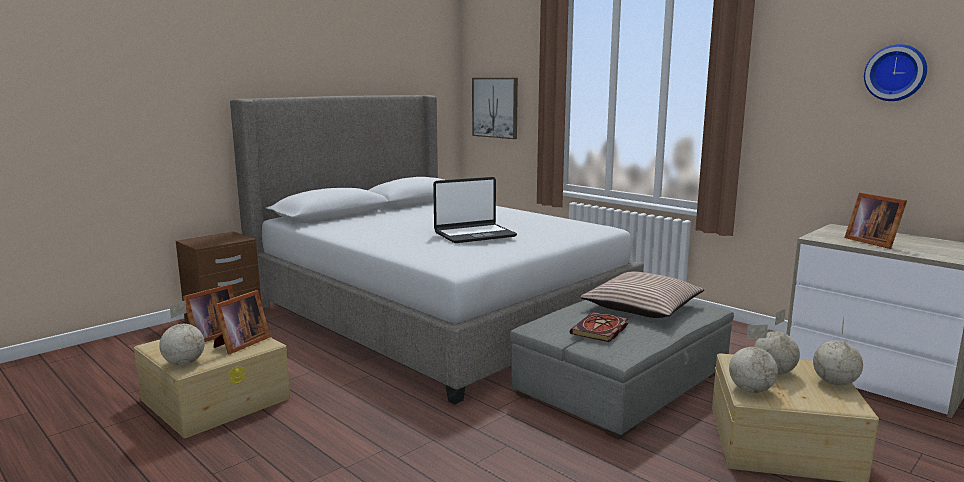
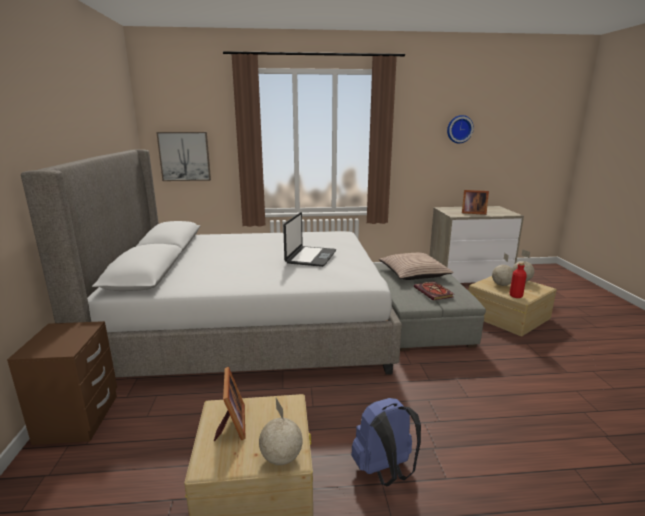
camera: 50 degrees left, 5 degrees up
picture frame [214,290,270,354] -> none
globe [729,324,778,393] -> red bottle [510,262,527,298]
none -> blue backpack [351,398,421,486]

